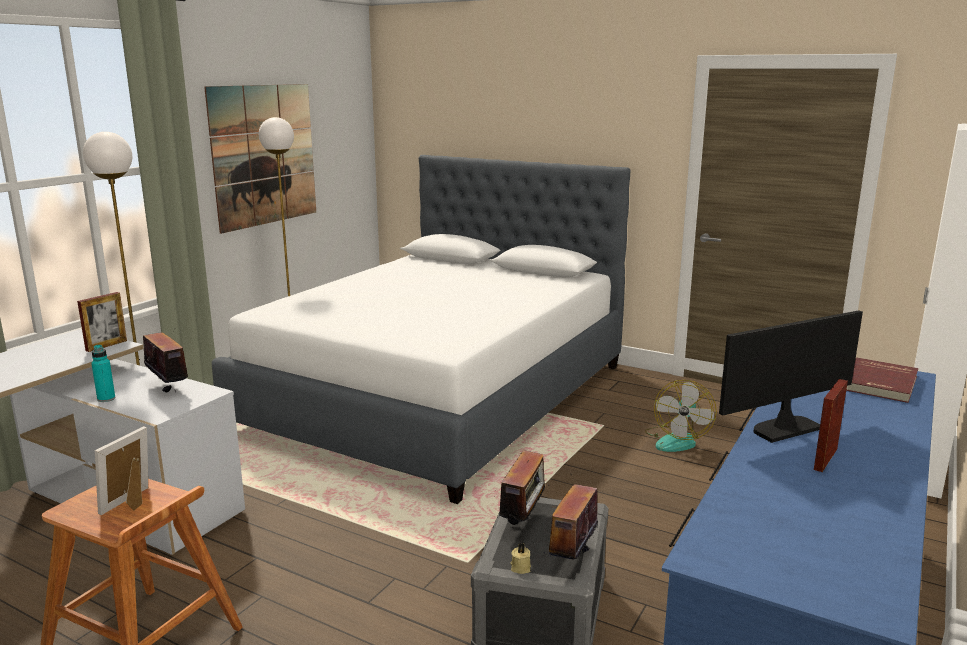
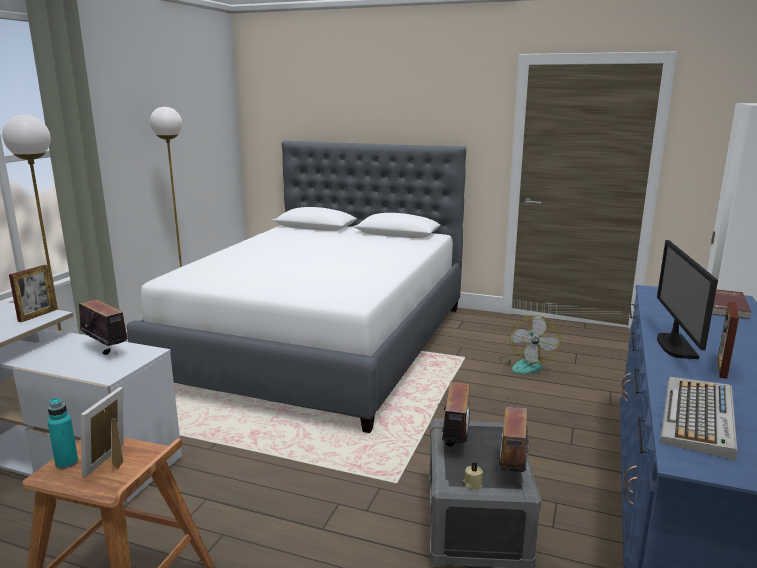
camera: 10 degrees left, 0 degrees up
turquoise bottle [91,345,115,402] -> turquoise bottle moved to [47,398,78,469]
picture [204,84,316,234] -> none
monitor [719,310,863,443] -> monitor turned 45 degrees counterclockwise [657,240,718,359]
none -> keyboard [660,377,737,460]

